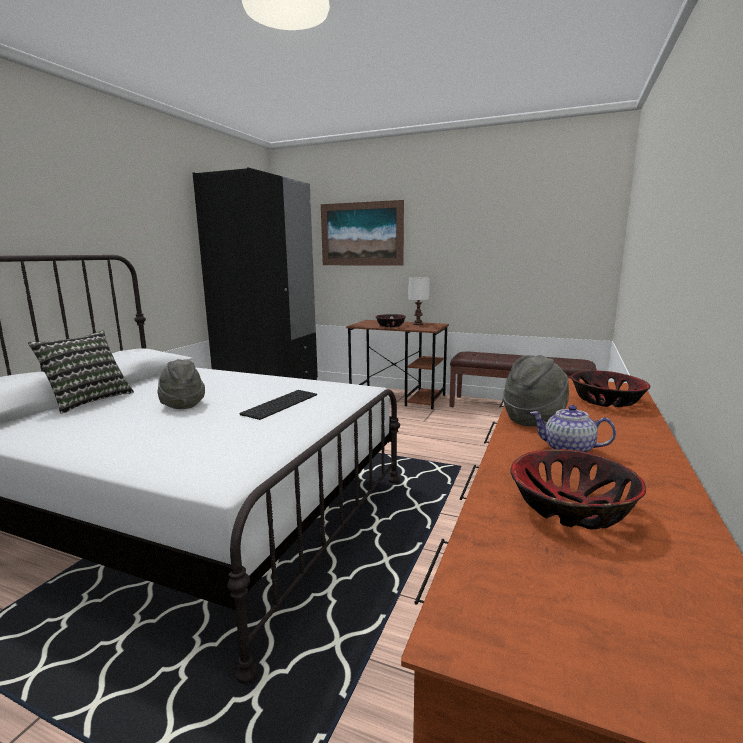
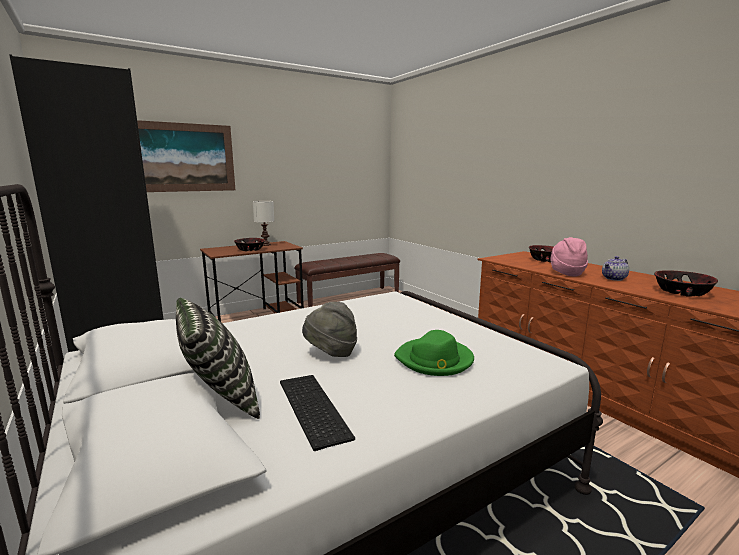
camera: 55 degrees left, 0 degrees up
keyboard [239,390,317,420] -> keyboard moved to [280,375,355,451]
grey hat [503,355,569,427] -> pink hat [550,237,588,276]
none -> green hat [394,330,474,376]

